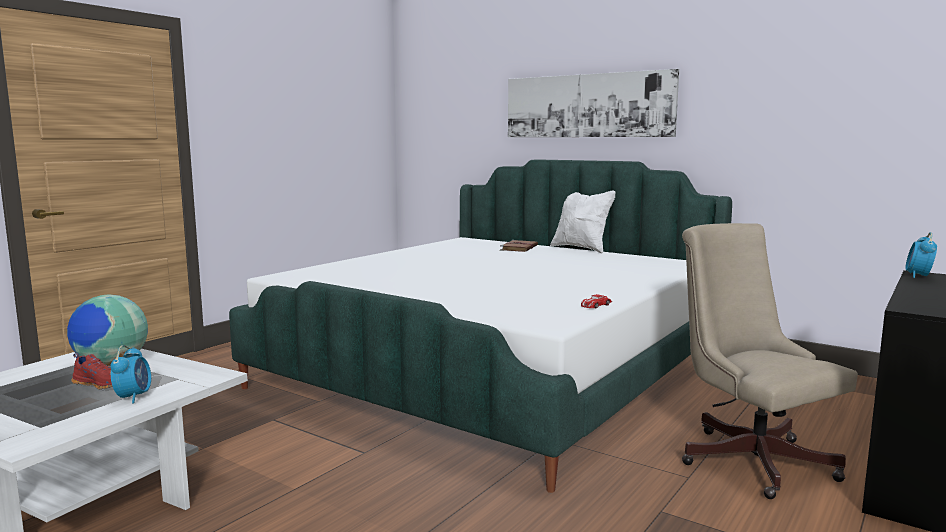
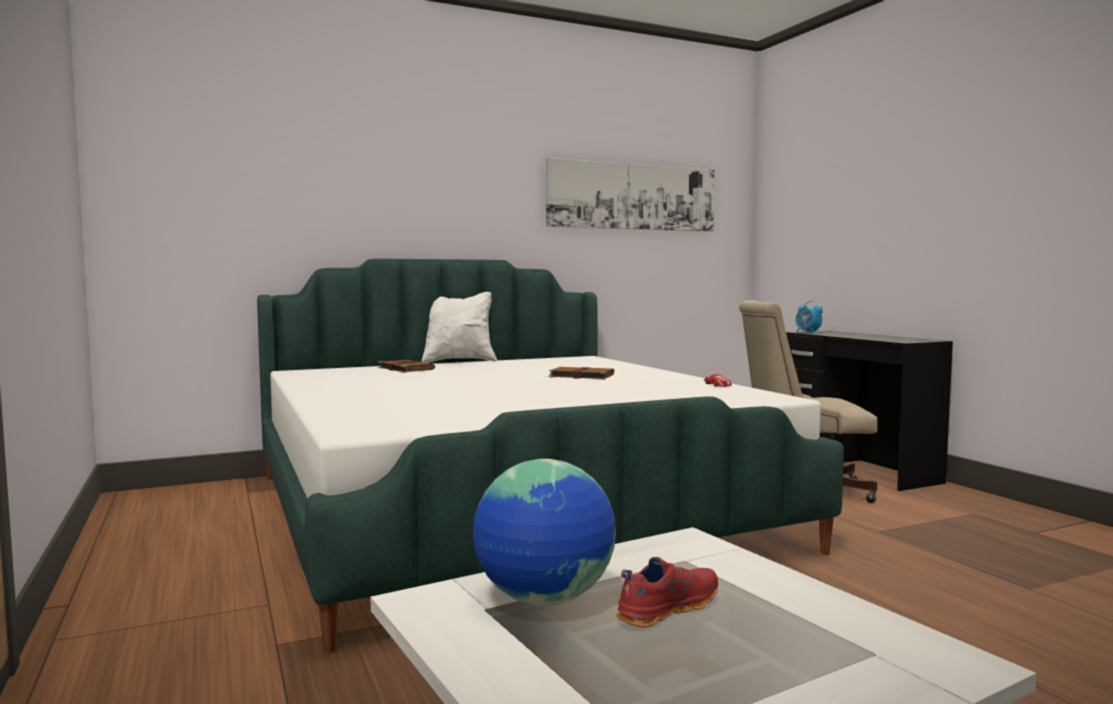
camera: 60 degrees left, 5 degrees down
alarm clock [110,345,151,403] -> none
picture [508,69,679,137] -> picture moved to [546,158,715,232]
none -> brown book [549,367,614,380]

